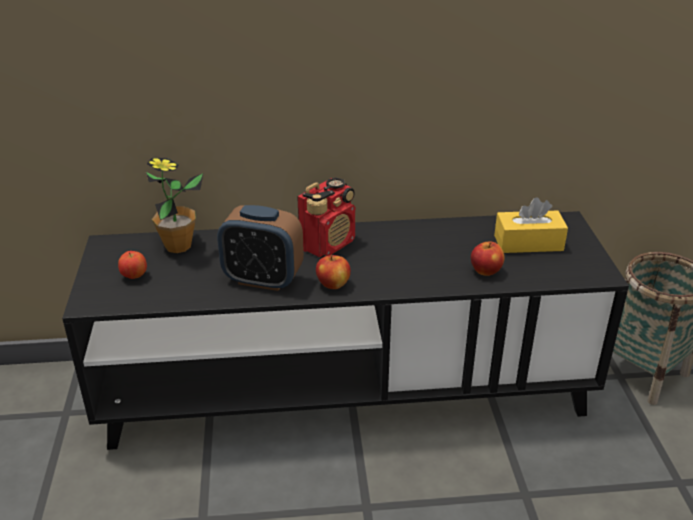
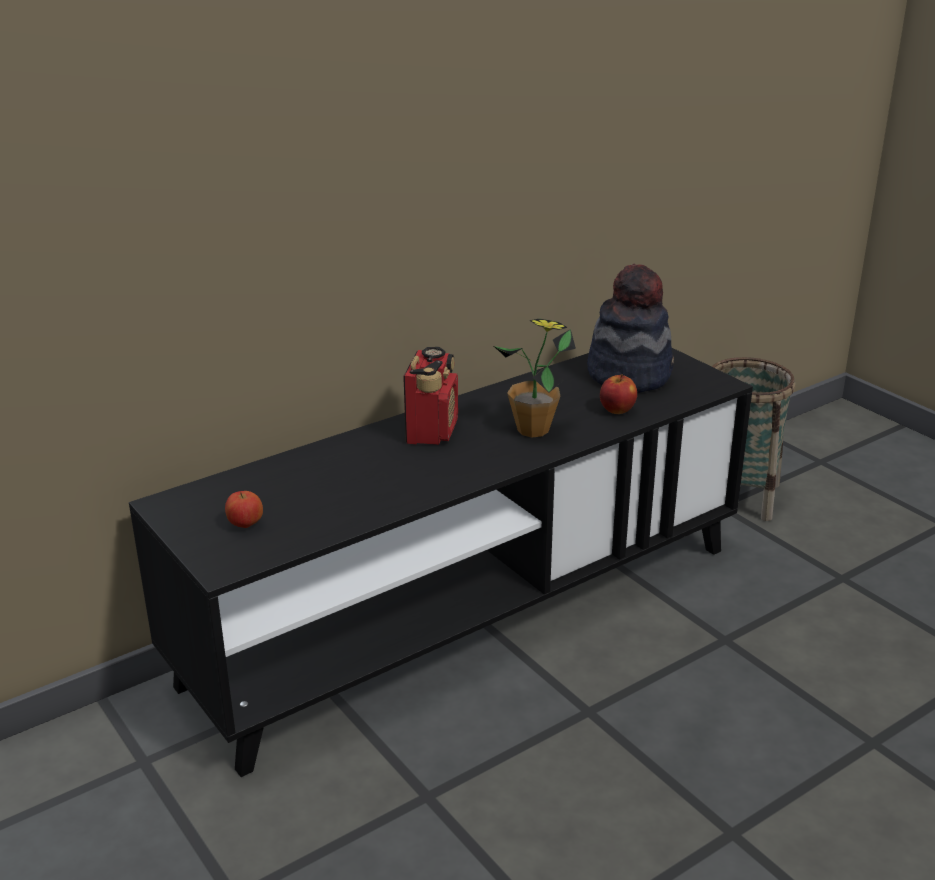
camera: 30 degrees left, 5 degrees down
potted plant [146,158,203,253] -> potted plant moved to [494,318,576,438]
alarm clock [217,205,304,291] -> none
apple [316,255,351,289] -> none
yellow tissue box [494,197,568,253] -> hat [587,264,674,393]

